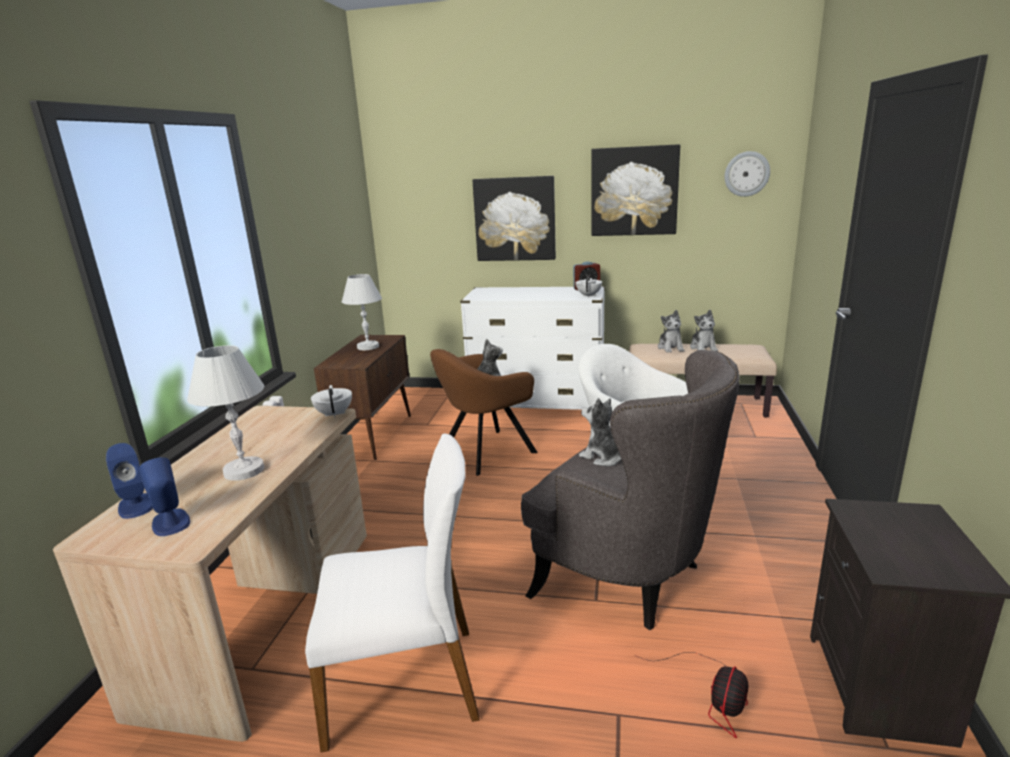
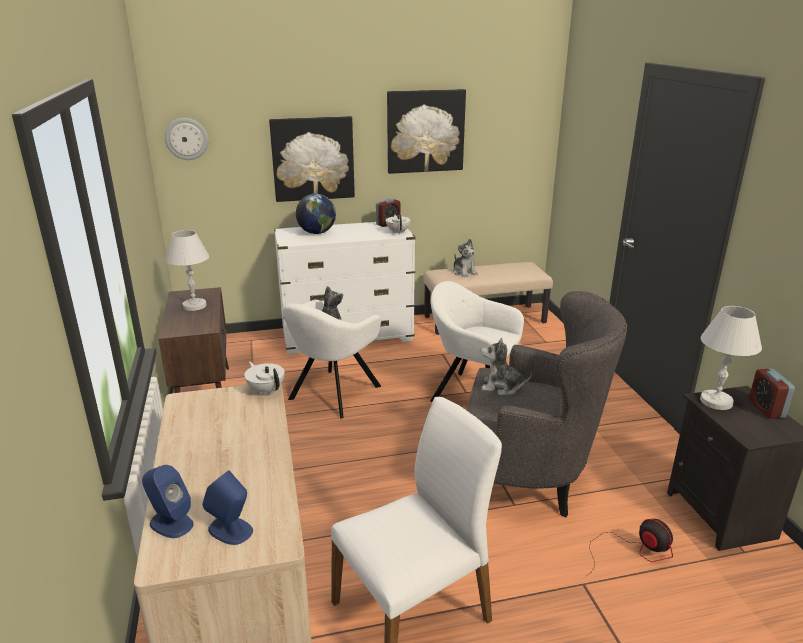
camera: 25 degrees left, 5 degrees up
white table lamp [187,345,265,481] -> white table lamp moved to [700,306,762,410]
brown armchair [430,349,537,476] -> white armchair [282,300,381,419]
fan [634,652,748,738] -> fan turned 45 degrees counterclockwise [585,519,673,577]
plush toy [690,310,718,351] -> none
wall clock [724,151,770,197] -> wall clock moved to [165,118,208,160]
none -> globe [296,194,336,234]
none -> alarm clock [749,369,795,419]

